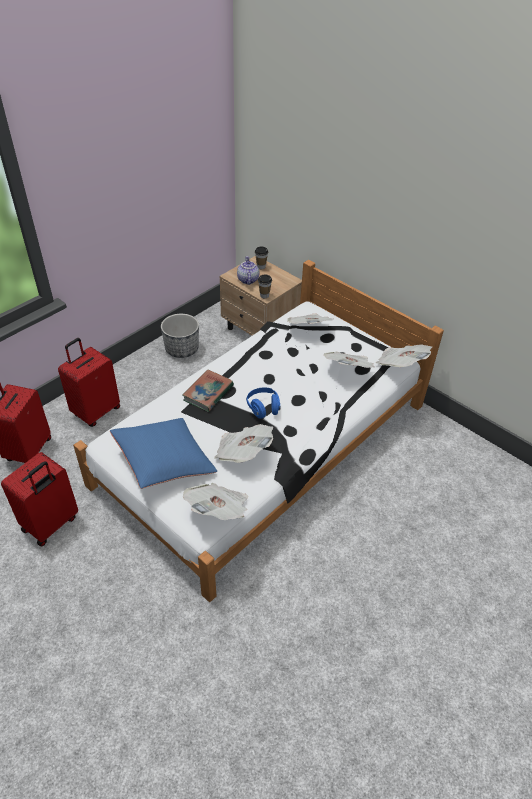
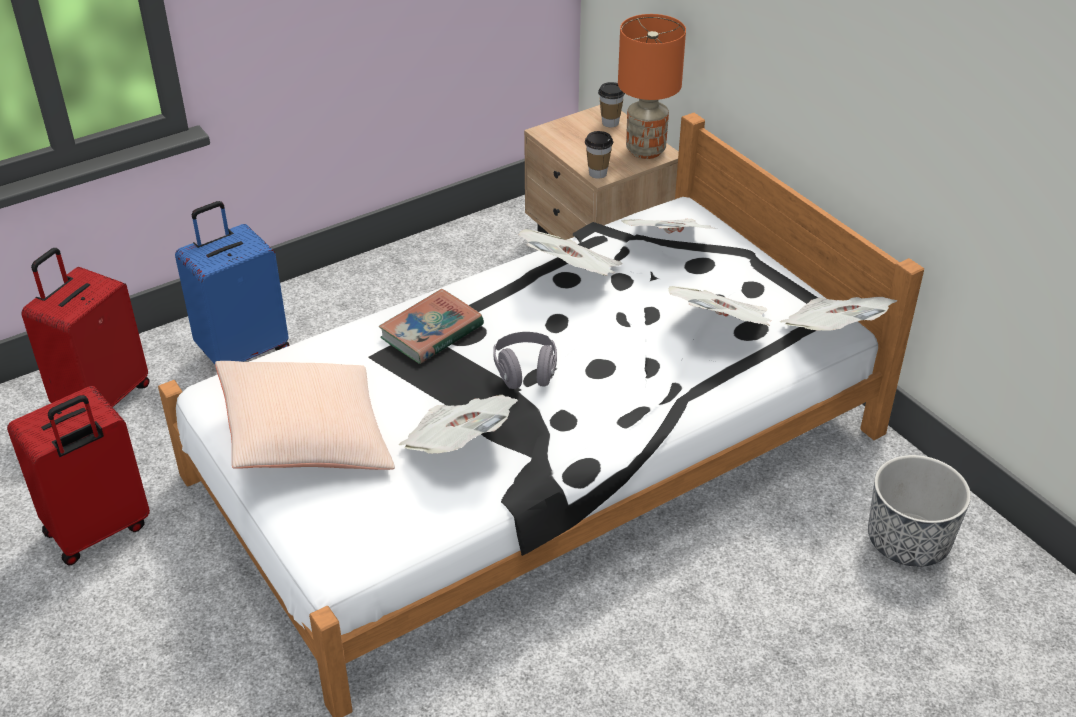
camera: 15 degrees right, 5 degrees down
red suitcase [58,338,120,427] -> blue suitcase [175,201,290,364]
blue pillow [110,418,217,489] -> beige pillow [215,361,395,470]
planter [161,314,199,358] -> planter moved to [868,455,971,567]
newspaper [183,483,249,520] -> newspaper moved to [519,229,622,276]
teapot [237,256,259,285] -> none
blue headphones [246,387,280,419] -> grey headphones [493,332,557,389]
none -> orange table lamp [618,14,686,159]

